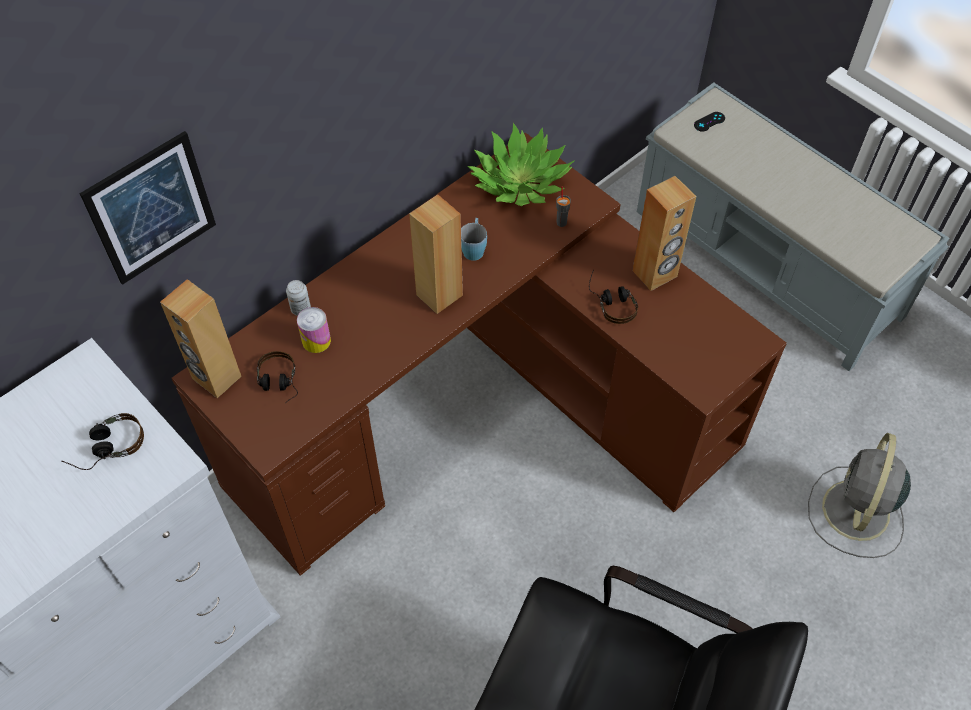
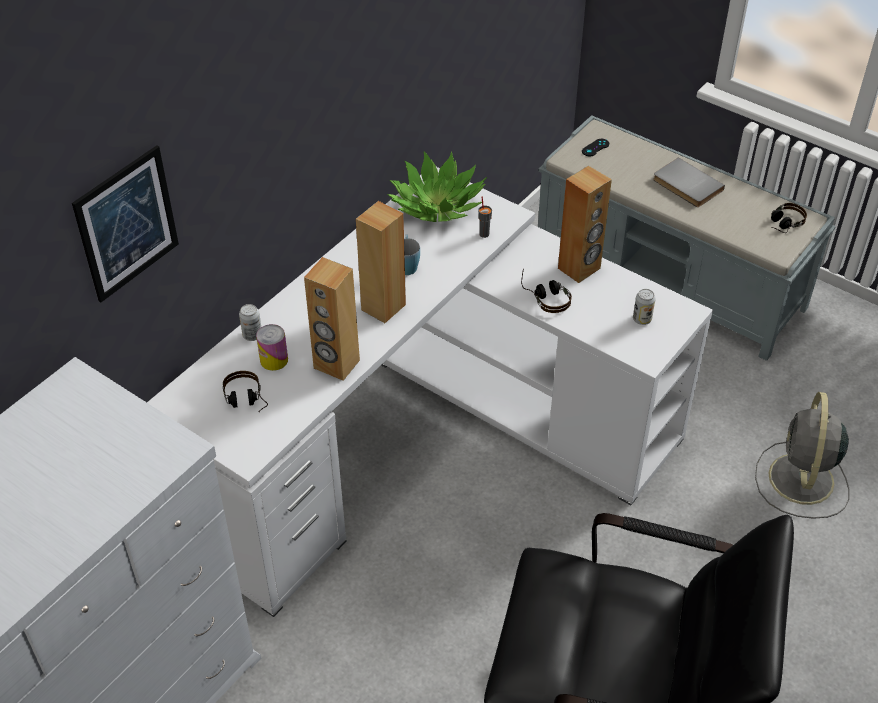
camera: 10 degrees left, 10 degrees down
headphones [61,413,144,470] -> headphones moved to [771,203,807,233]
brown speaker [160,279,242,398] -> brown speaker moved to [304,257,360,381]
brown desk [172,133,787,576] -> white desk [147,167,713,617]
none -> can [633,289,656,325]
none -> grey book [653,157,725,207]

